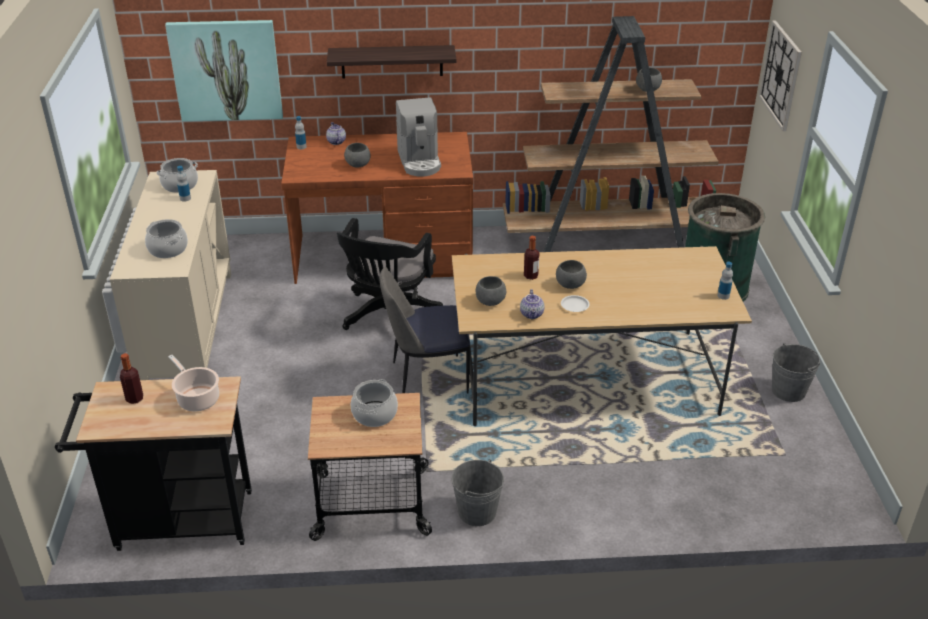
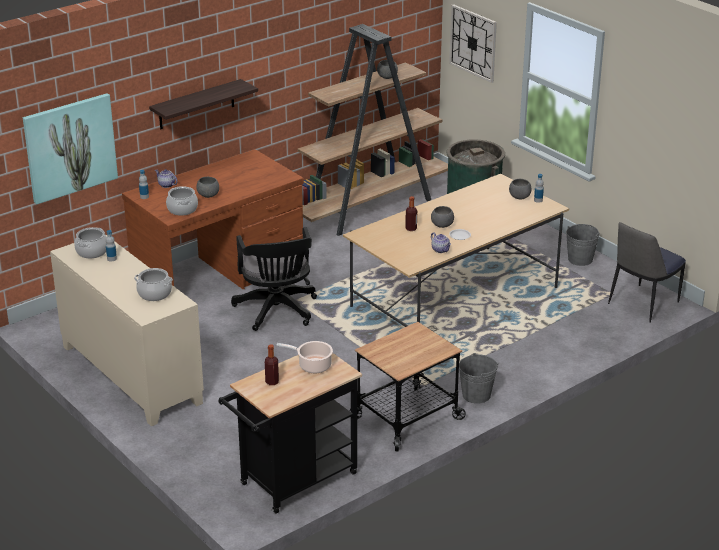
camera: 35 degrees left, 5 degrees down
cooking pot [351,379,398,427] -> cooking pot moved to [166,186,198,216]
chair [380,267,470,394] -> chair moved to [608,222,686,323]
coffee machine [396,97,441,177] -> none
grey bowl [476,276,506,306] -> grey bowl moved to [509,179,532,199]

